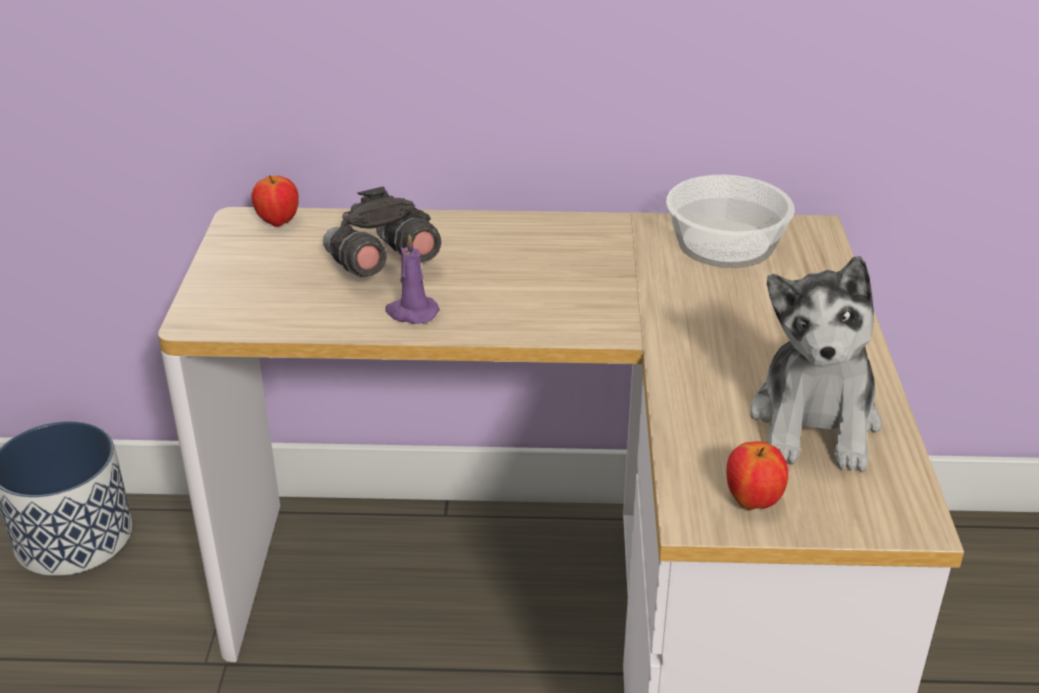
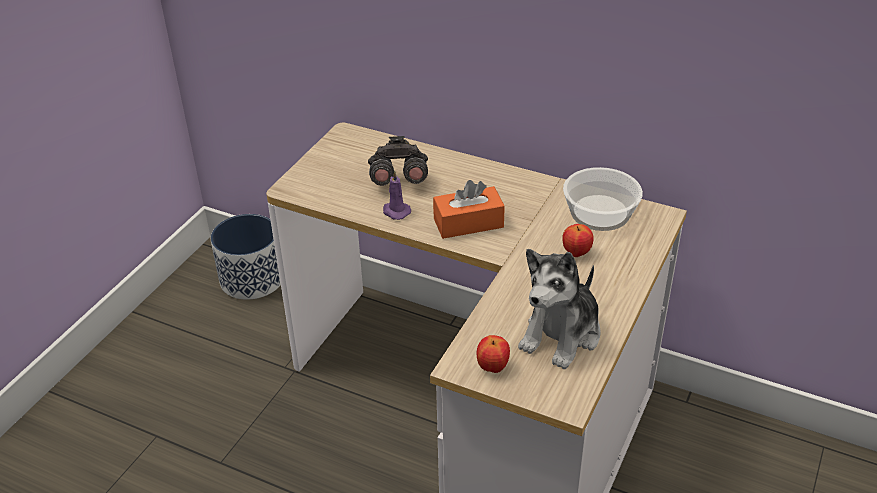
camera: 25 degrees right, 5 degrees up
apple [252,175,299,227] -> apple moved to [562,224,594,257]
none -> orange tissue box [433,180,505,239]

